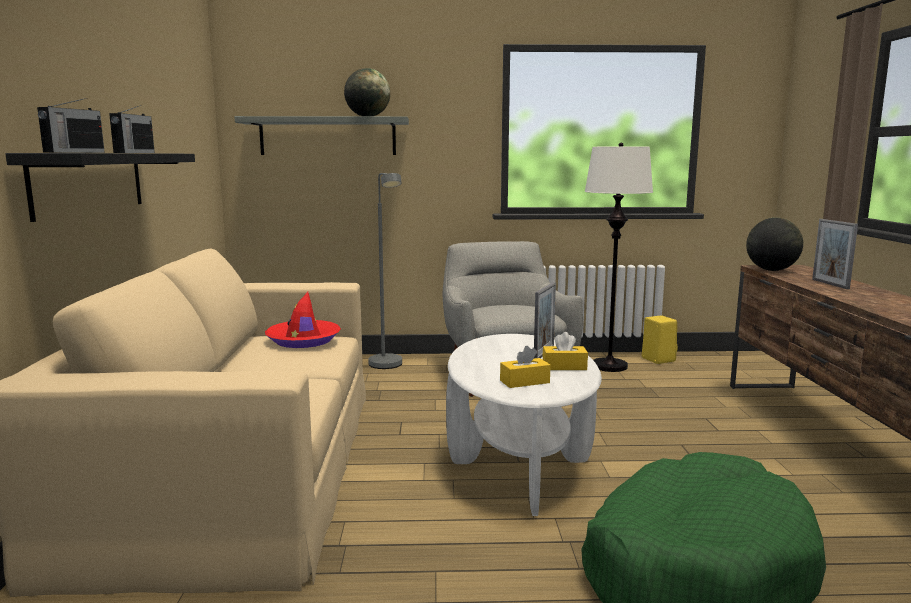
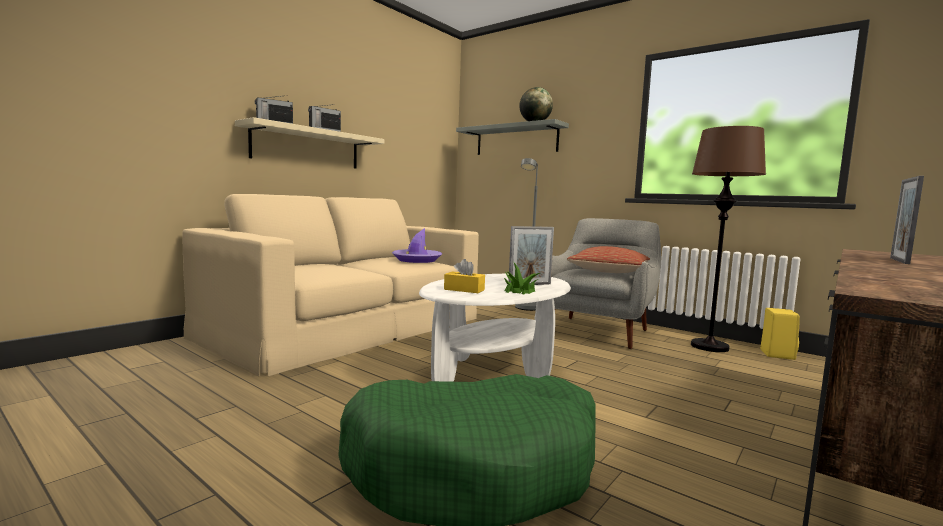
camera: 40 degrees right, 5 degrees down
black shelf [5,153,195,222] -> beige shelf [235,117,384,169]
red hat [265,292,341,348] -> purple hat [392,228,442,263]
yellow tissue box [543,332,588,370] -> potted plant [504,263,540,294]
white floor lamp [585,143,653,372] -> brown floor lamp [691,126,766,352]
globe [746,217,803,271] -> none
none -> pillow [567,246,650,273]

